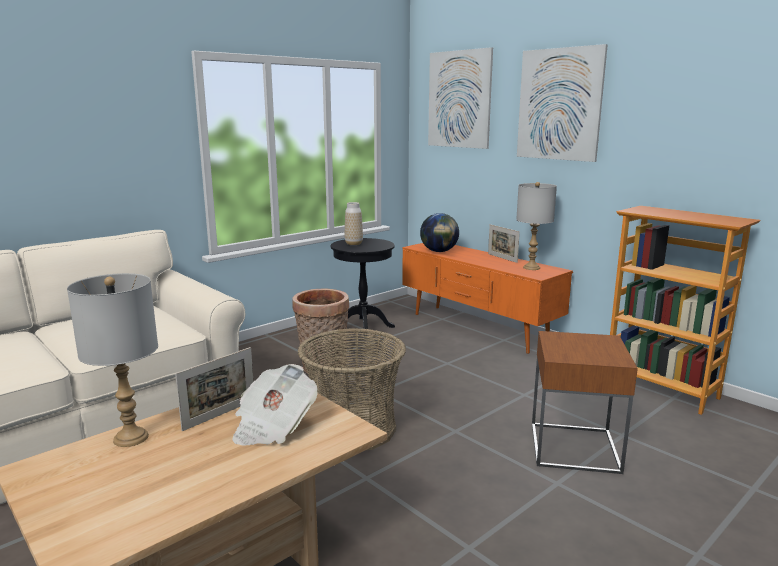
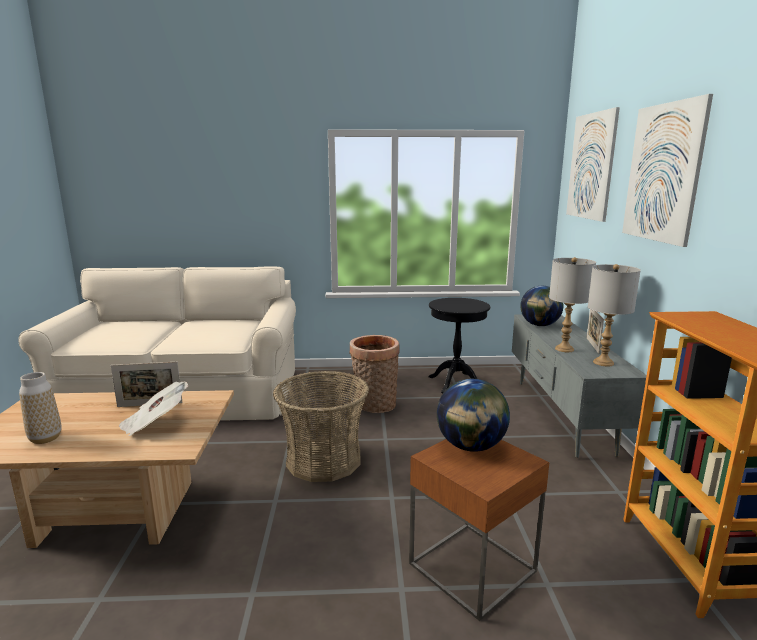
camera: 40 degrees right, 0 degrees up
grey table lamp [67,273,158,447] -> grey table lamp moved to [549,257,596,352]
vase [345,202,363,245] -> vase moved to [19,372,61,444]
orange tv stand [402,243,573,354] -> grey tv stand [512,314,647,458]
none -> globe [437,379,510,452]

